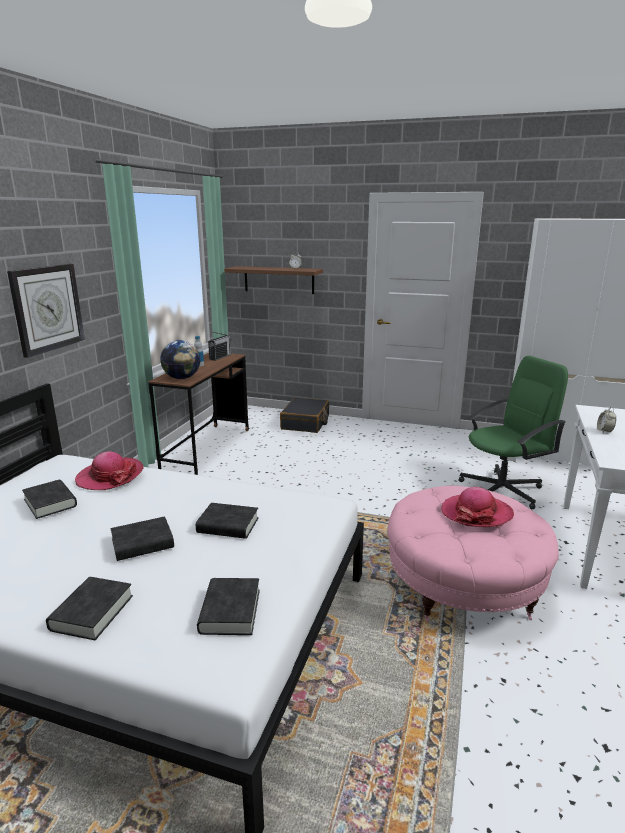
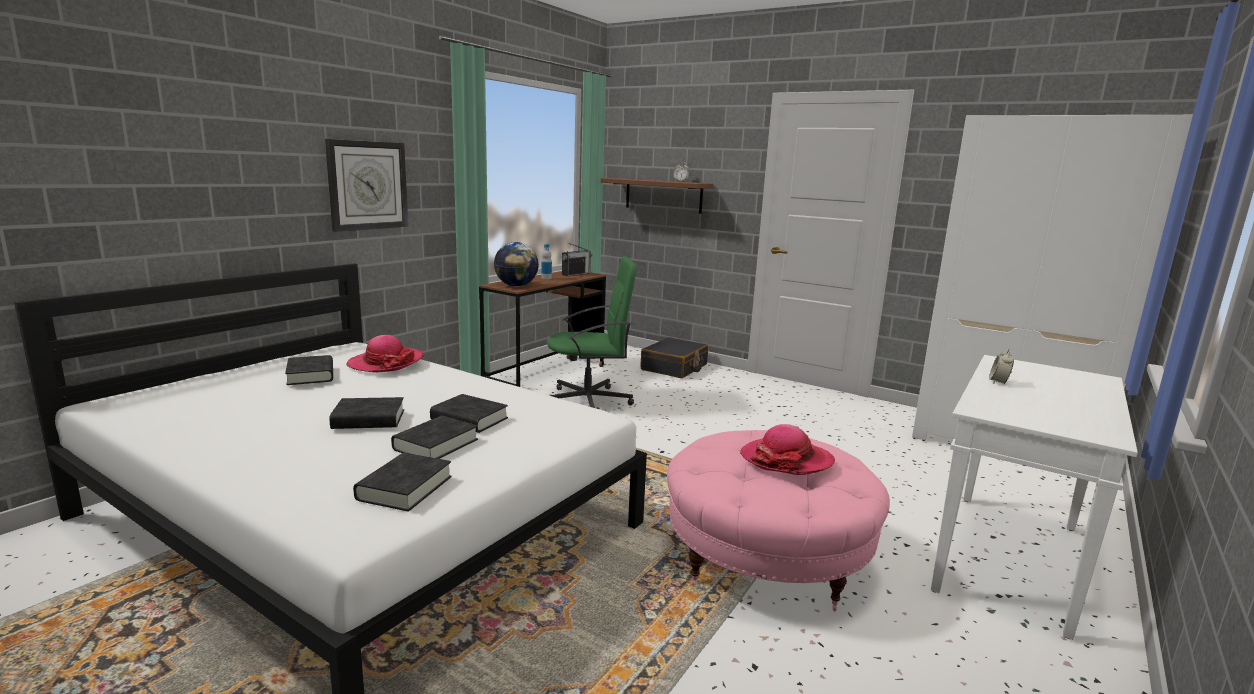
camera: 15 degrees right, 5 degrees down
black book [46,577,133,640] -> black book moved to [391,415,478,459]
green office chair [459,356,568,509] -> green office chair moved to [547,256,637,408]

